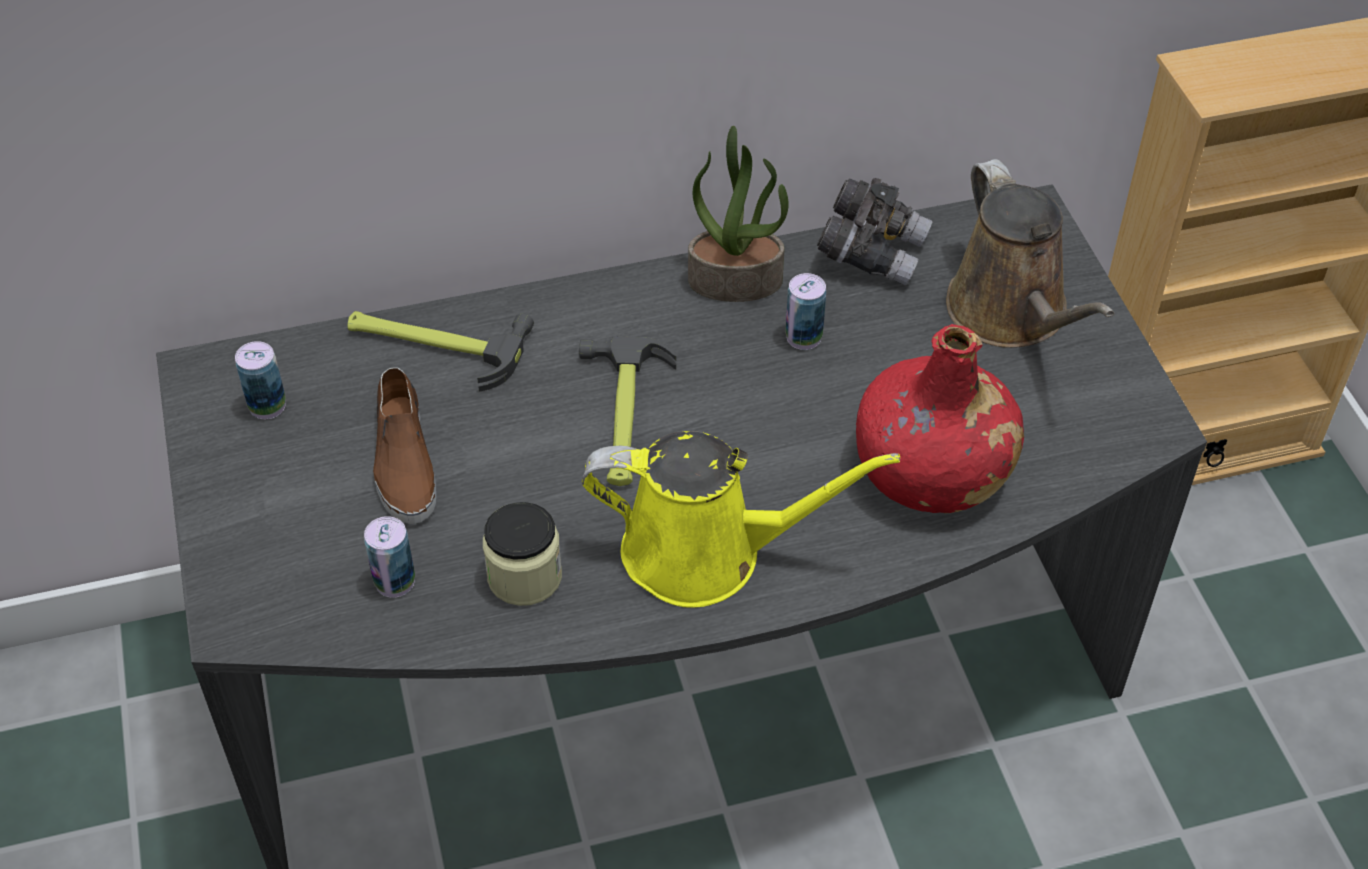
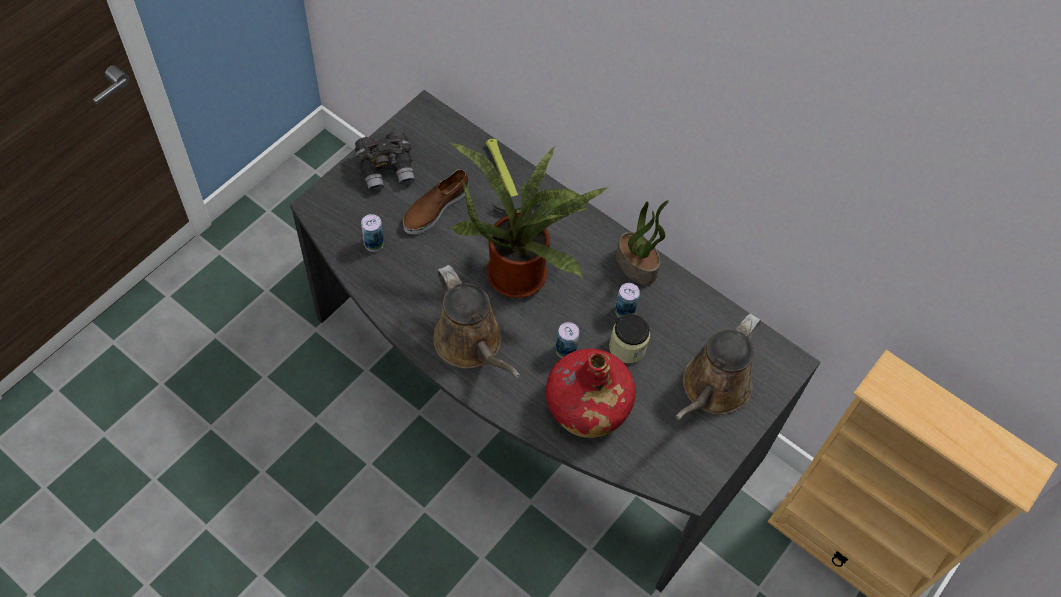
camera: 50 degrees right, 10 degrees up
can [235,341,286,419] -> can moved to [556,322,579,358]
jar [483,502,562,606] -> jar moved to [609,314,650,363]
hammer [579,337,676,486] -> potted plant [450,143,607,298]
yellow watering can [582,431,900,608] -> brown watering can [433,265,520,379]
grey binoculars [817,178,933,286] -> grey binoculars moved to [355,131,415,191]

